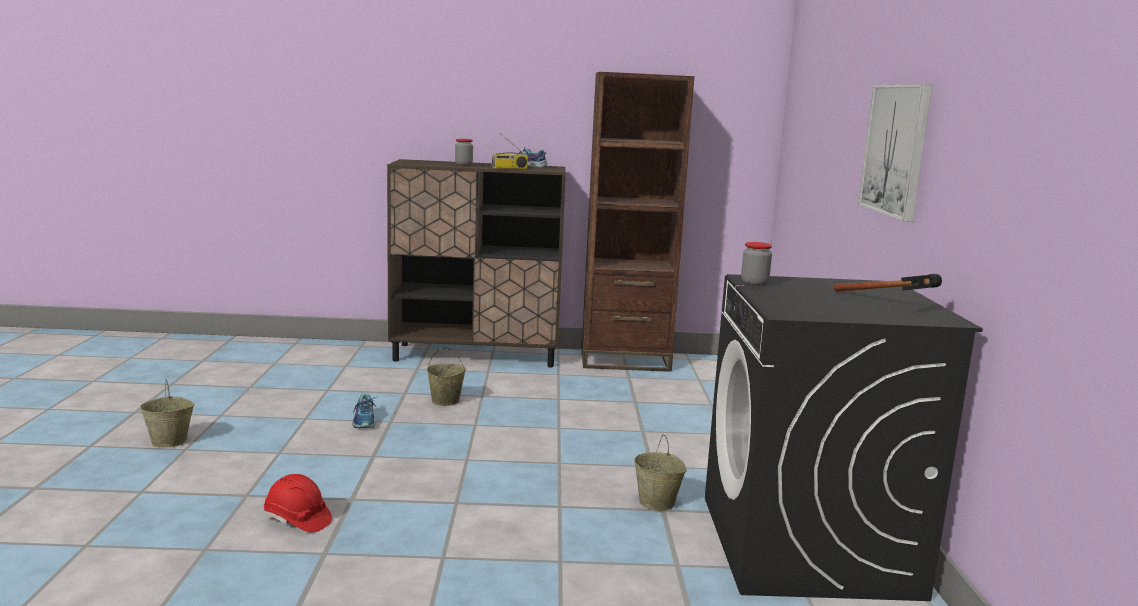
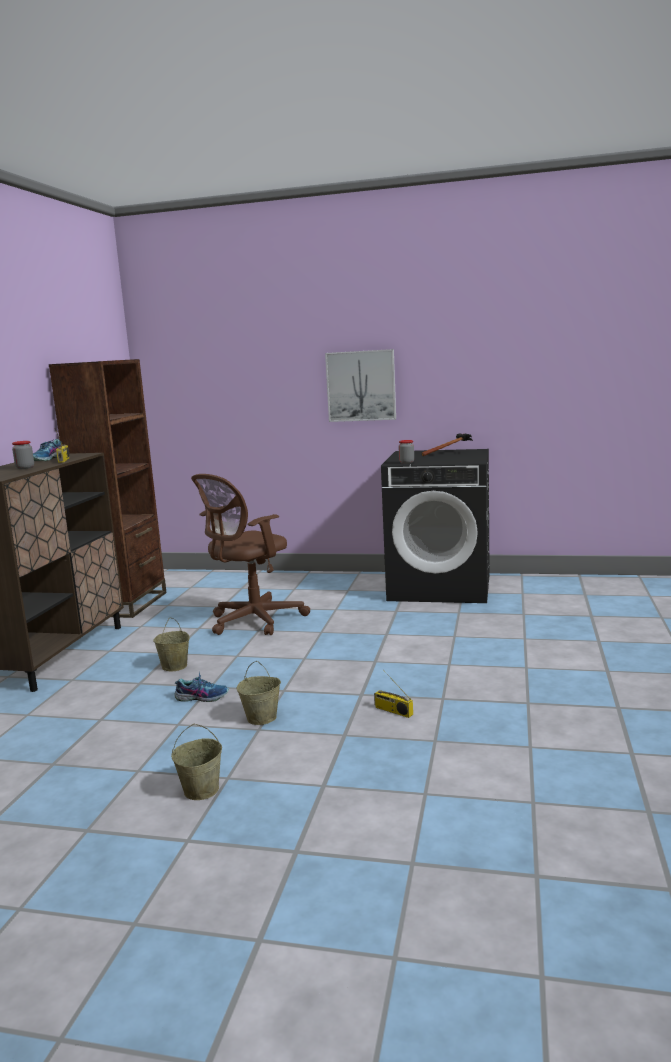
camera: 75 degrees left, 0 degrees up
red hard hat [264,474,332,533] -> radio [374,670,413,718]
beige bucket [634,434,687,511] -> beige bucket moved to [237,661,281,725]
none -> brown office chair [191,474,311,635]

